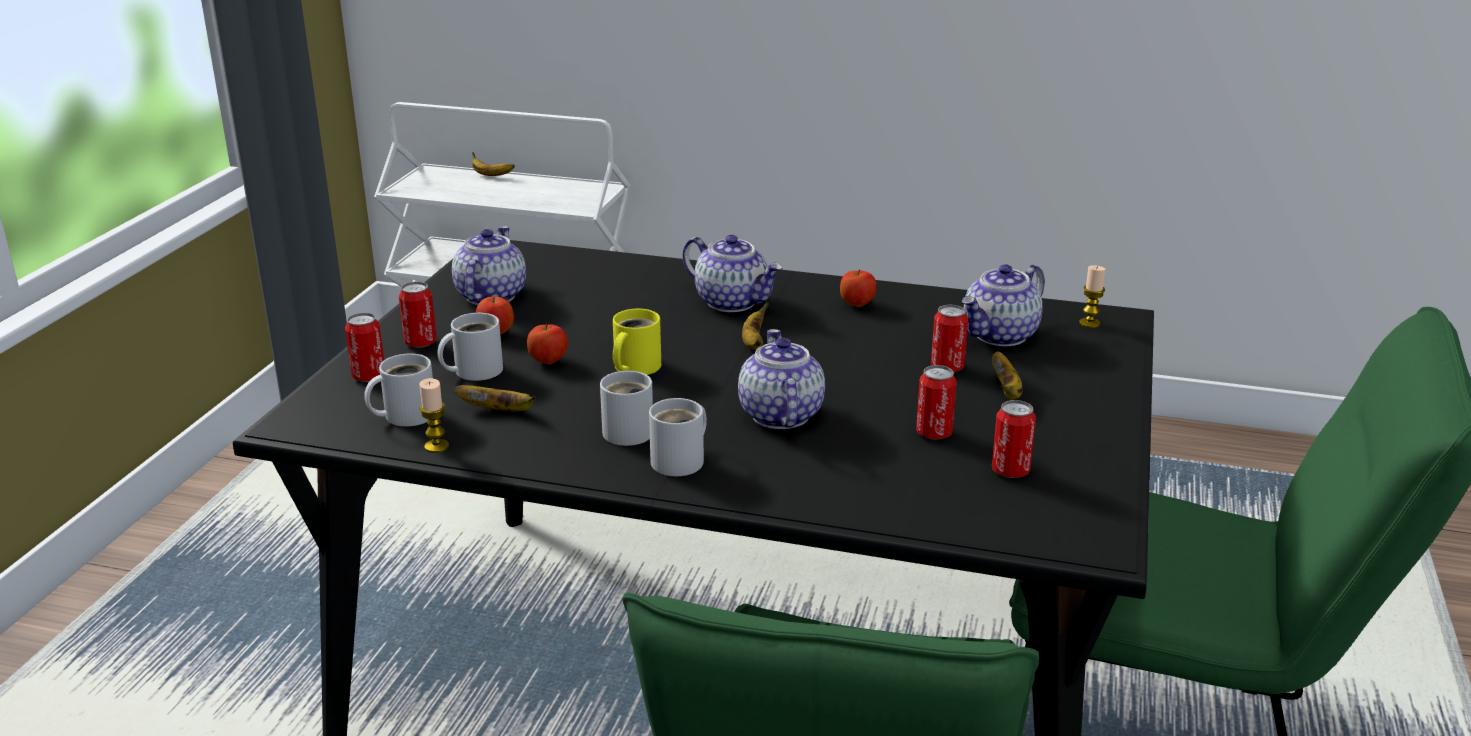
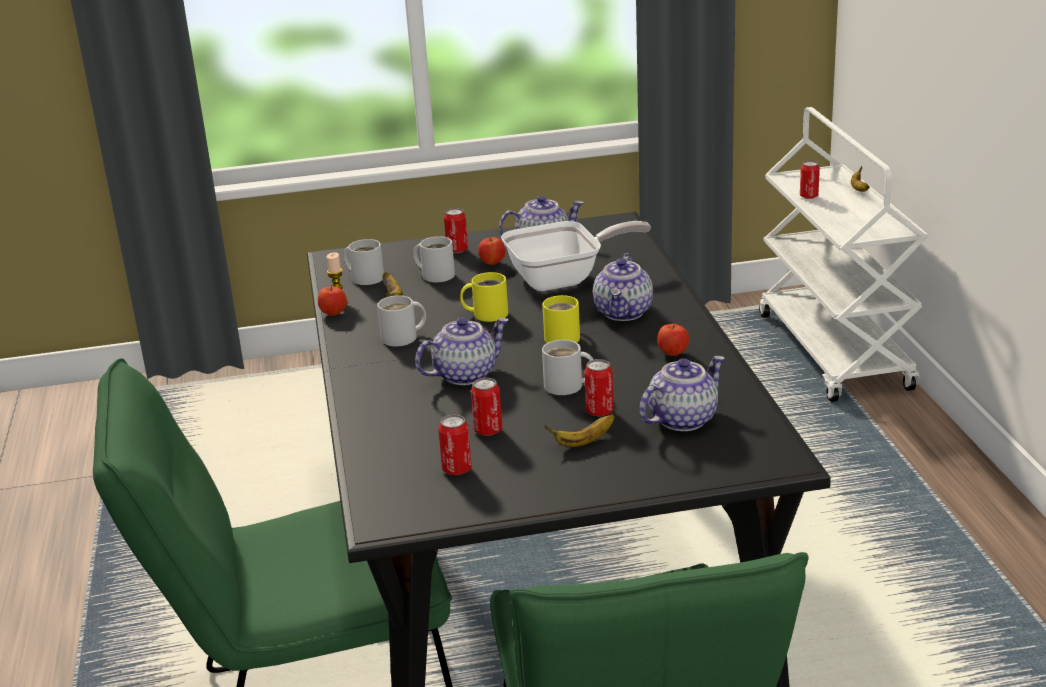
camera: 65 degrees right, 0 degrees up
can [345,313,384,382] -> can moved to [800,161,820,199]
apple [527,324,568,364] -> apple moved to [318,286,347,316]
white mug [649,398,707,476] -> white mug moved to [542,340,594,395]
banana [742,301,769,350] -> yellow mug [543,295,580,343]
teapot [962,264,1045,346] -> teapot turned 120 degrees clockwise [639,356,725,431]
candle [1079,265,1106,328] -> none
none -> frying pan [501,221,651,291]

